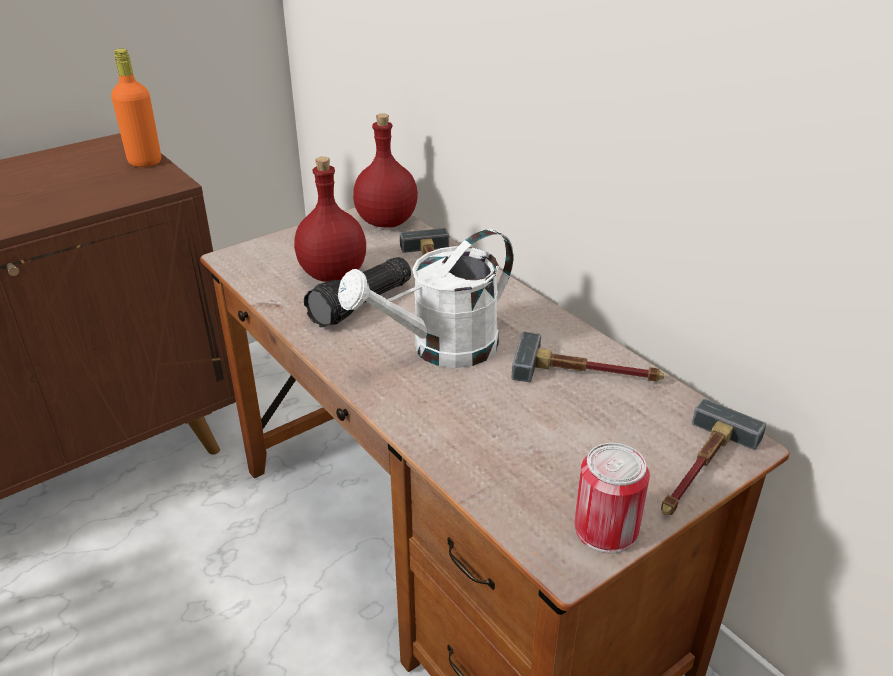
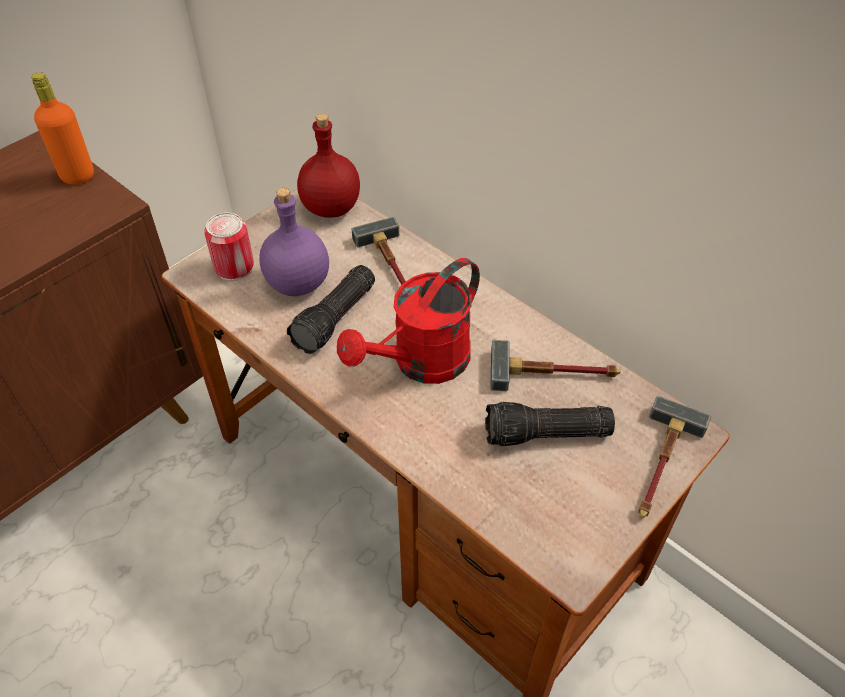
camera: 10 degrees left, 15 degrees up
red bottle [294,157,366,282] -> purple bottle [259,188,329,296]
white watering can [338,229,513,368] -> red watering can [337,258,480,384]
can [574,443,650,554] -> can moved to [204,213,254,281]
none -> flashlight [485,402,615,446]

